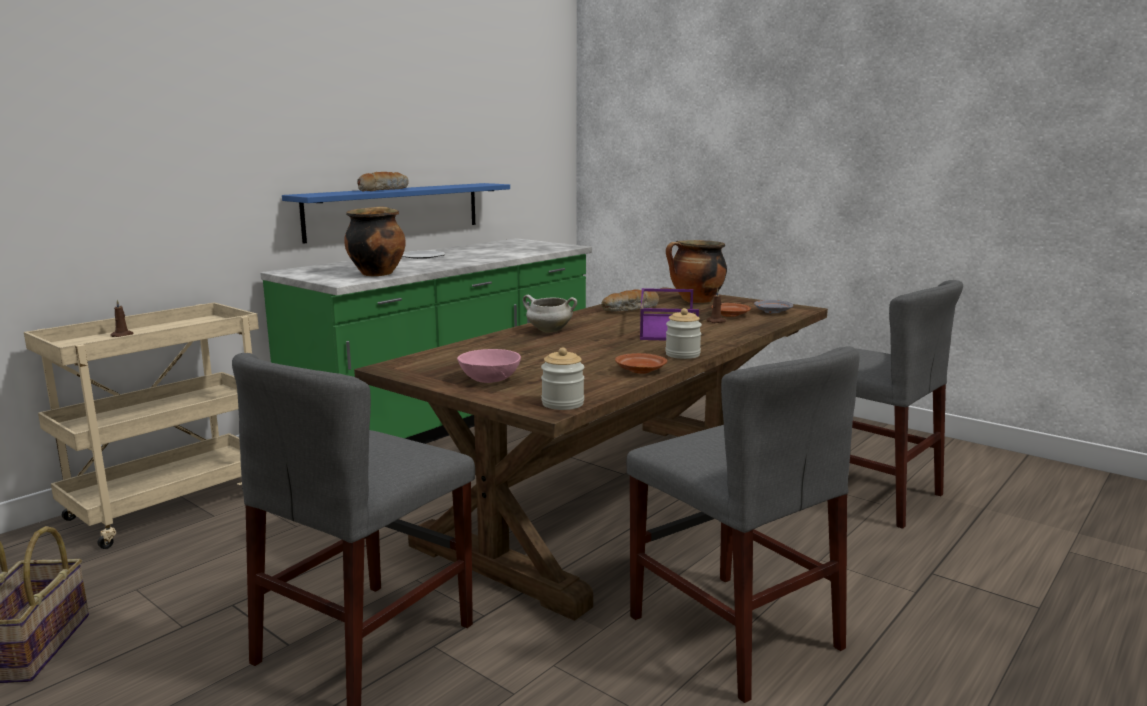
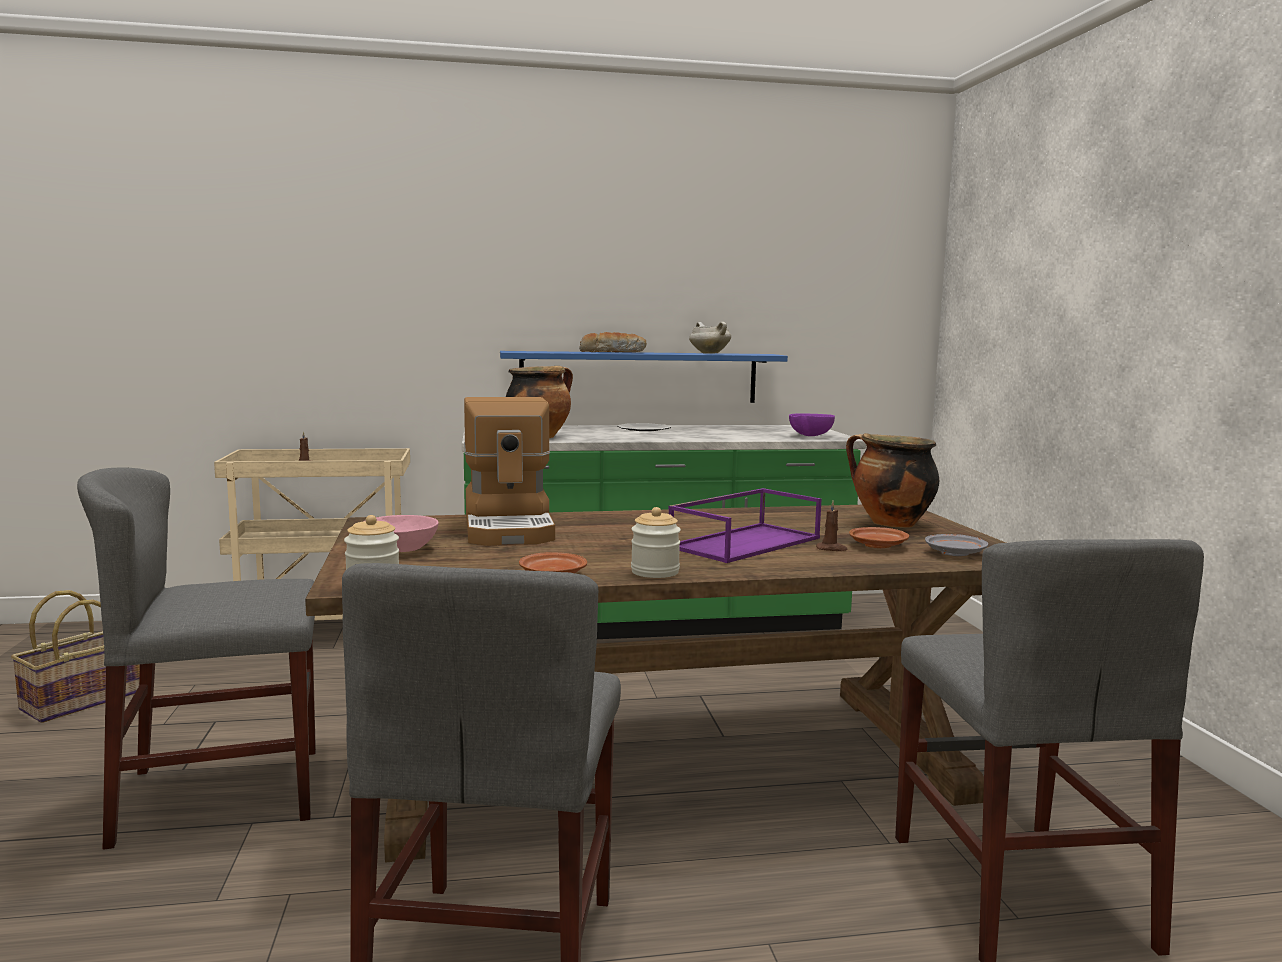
camera: 40 degrees right, 5 degrees down
white cooking pot [523,295,577,333] -> white cooking pot moved to [689,322,731,354]
bread [602,289,659,312] -> none
none -> coffee machine [464,397,555,546]
none -> purple bowl [789,413,835,436]

